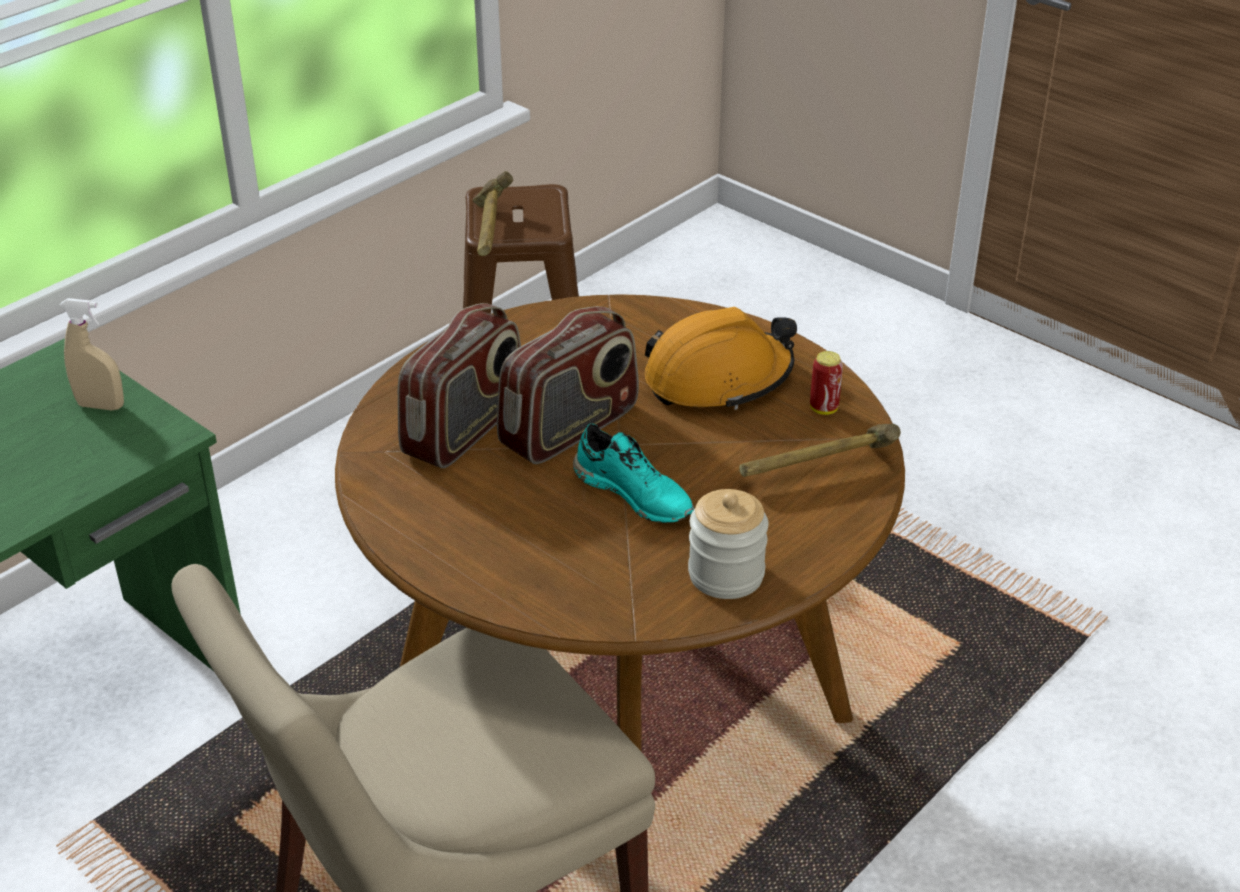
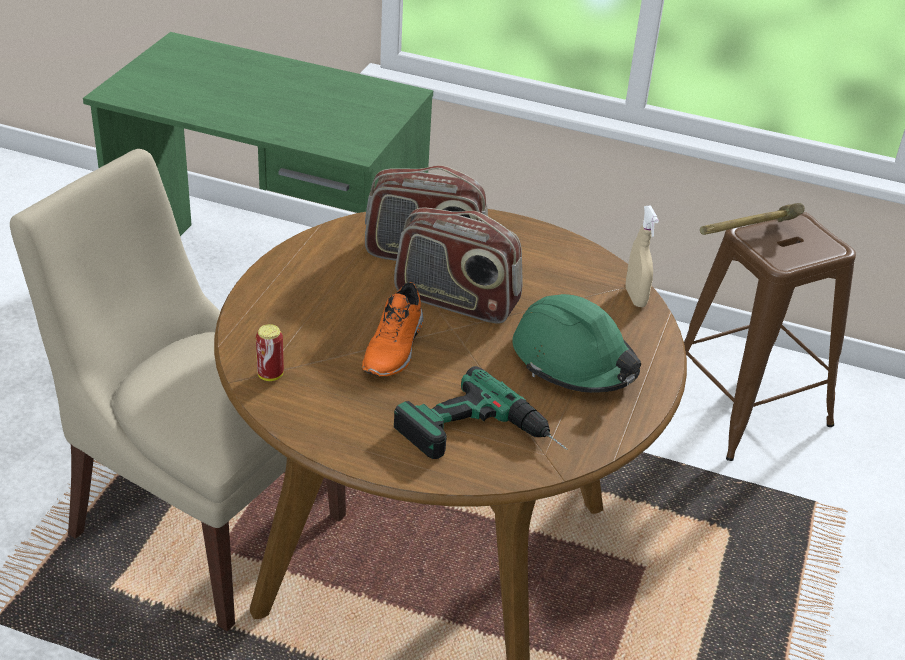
camera: 65 degrees right, 0 degrees up
beige spray bottle [60,298,124,410] -> beige spray bottle moved to [625,205,659,307]
turquoise shoe [573,424,694,523] -> orange shoe [362,282,423,377]
orange hard hat [645,307,797,410] -> green hard hat [512,294,641,393]
jar [688,489,769,599] -> none
hammer [739,424,901,477] -> power drill [394,366,567,459]
can [810,351,843,415] -> can moved to [256,324,284,381]

